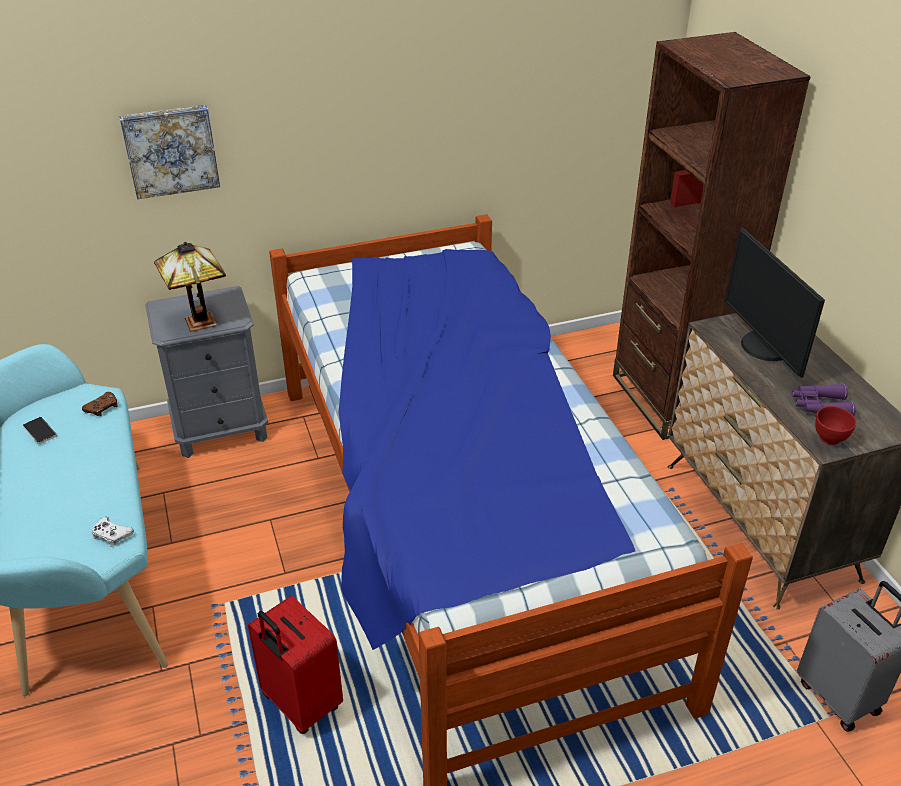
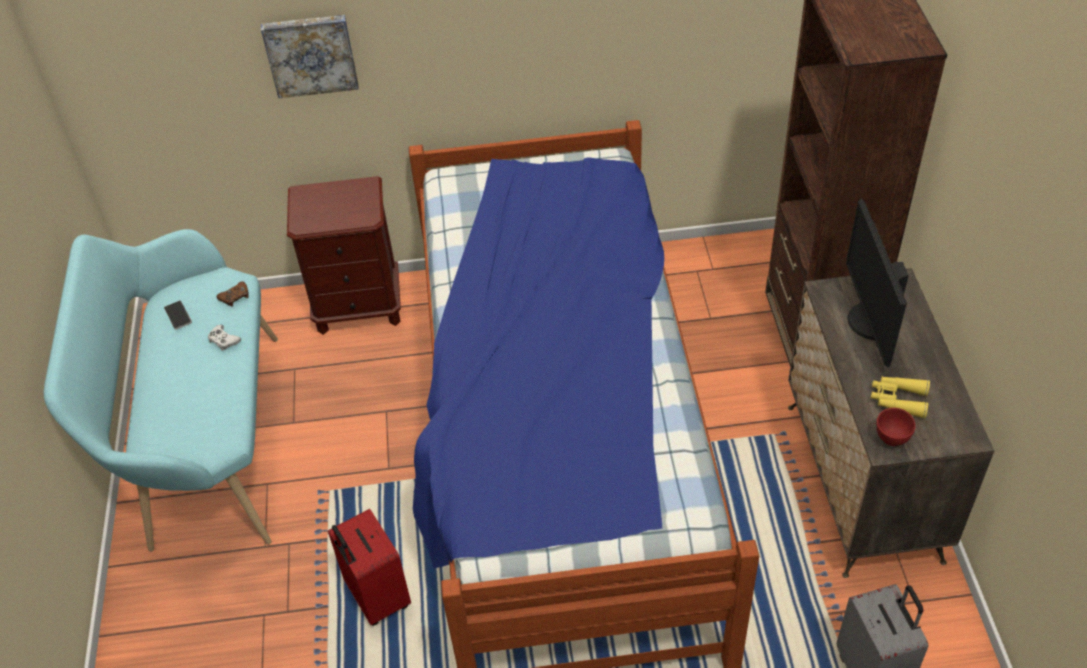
camera: 15 degrees right, 10 degrees up
white game controller [92,517,134,546] -> white game controller moved to [208,325,241,351]
grey nightstand [145,286,268,458] -> brown nightstand [287,176,401,335]
table lamp [154,242,226,332] -> none
purple binoculars [792,384,856,416] -> yellow binoculars [871,376,930,419]

